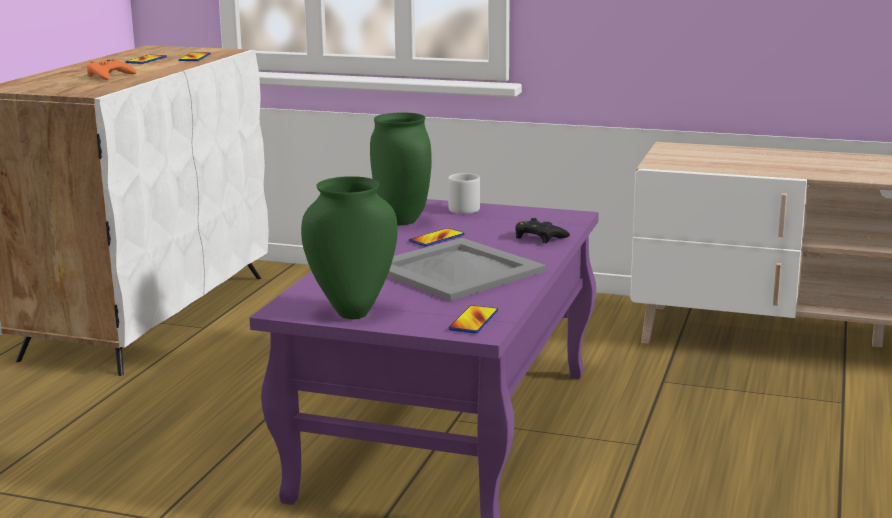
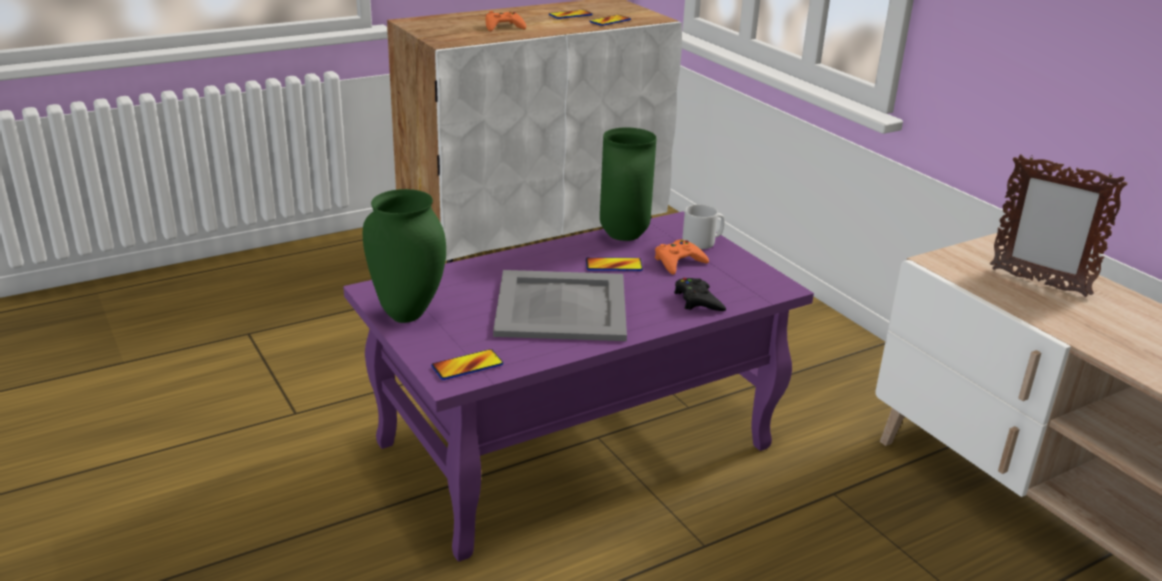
camera: 40 degrees right, 10 degrees up
none -> orange game controller [655,240,709,275]
none -> picture frame [990,154,1128,297]

